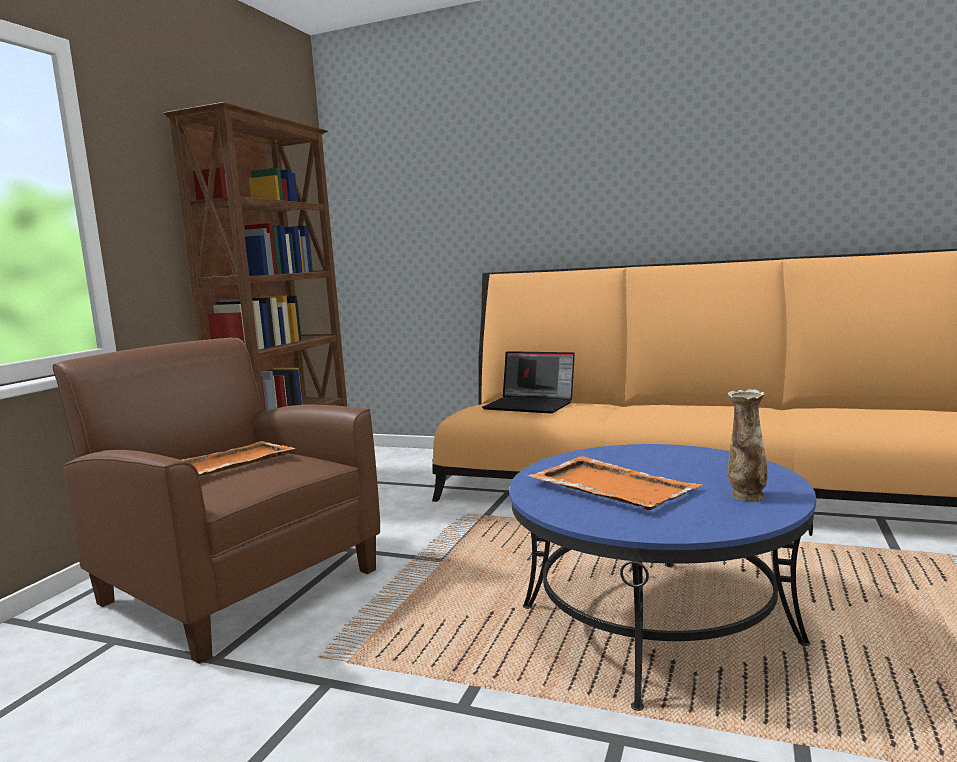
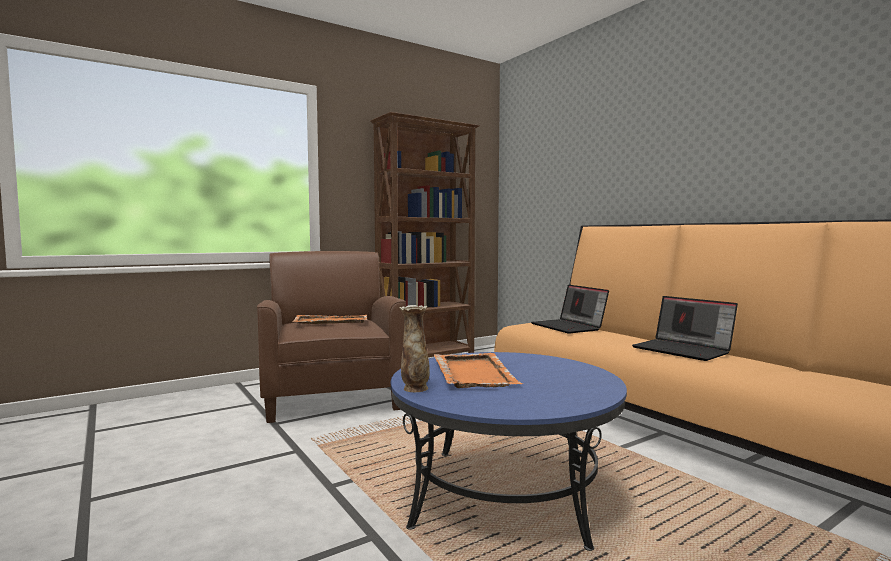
camera: 35 degrees right, 5 degrees down
vase [728,389,768,501] -> vase moved to [399,305,430,392]
none -> laptop [632,296,738,361]

